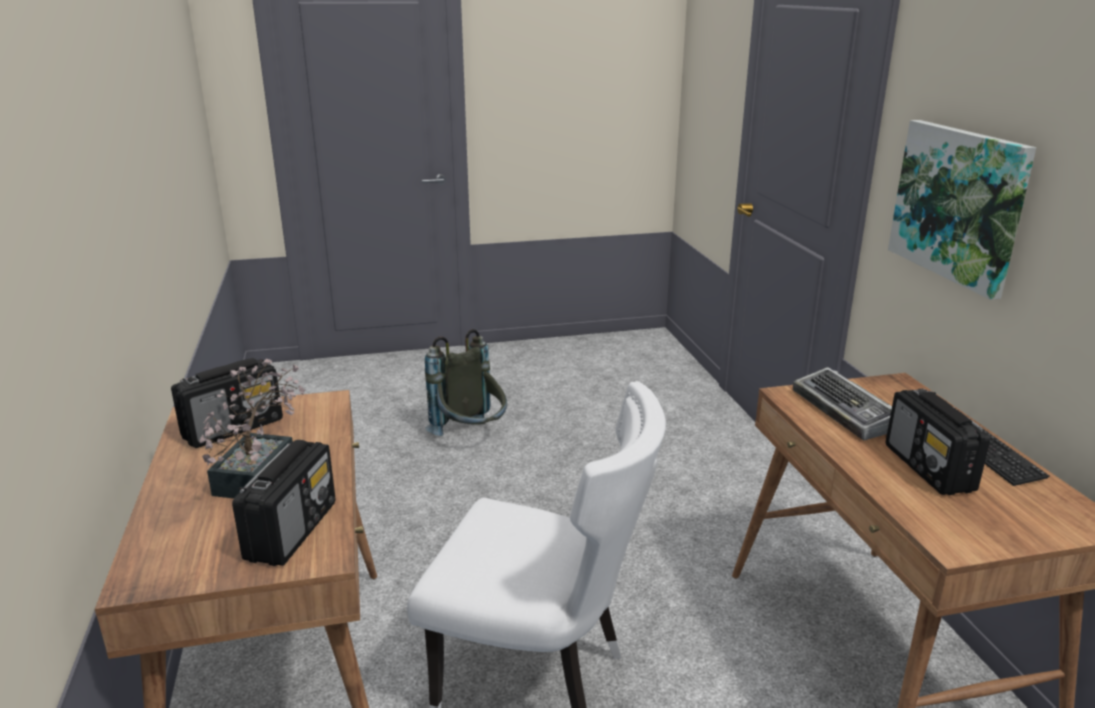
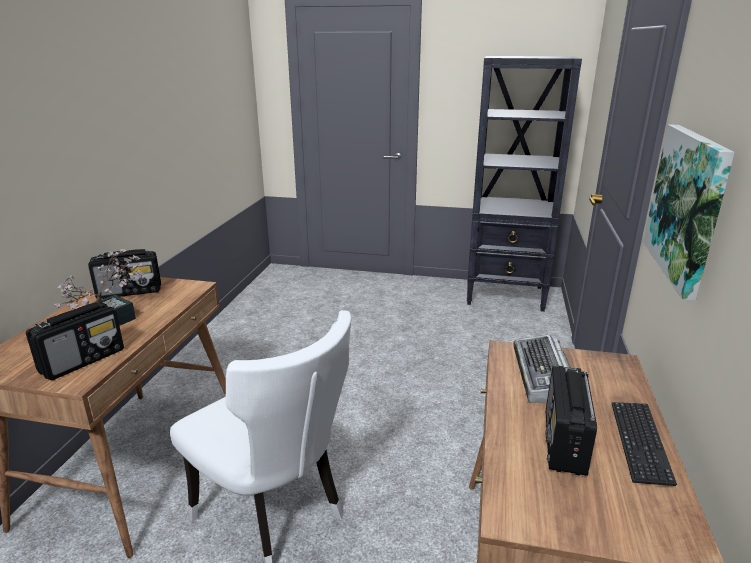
camera: 25 degrees right, 0 degrees up
grey backpack [425,329,507,436] -> none
none -> black bookcase [467,56,582,312]

